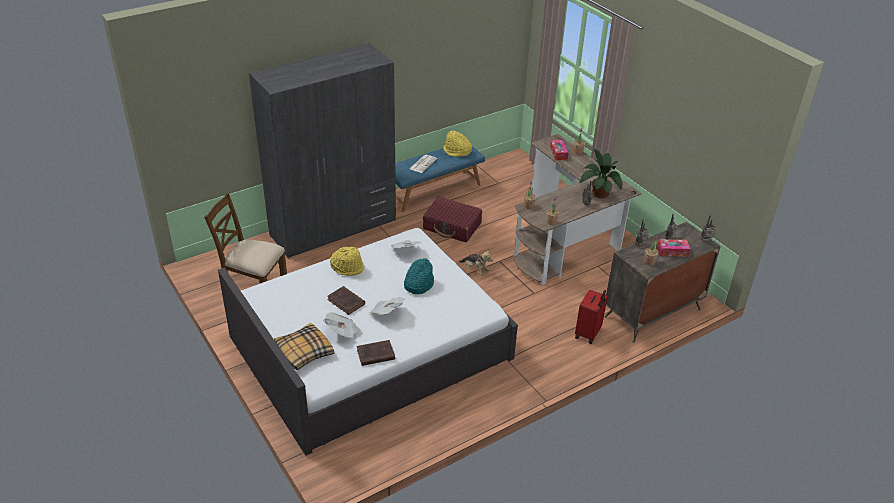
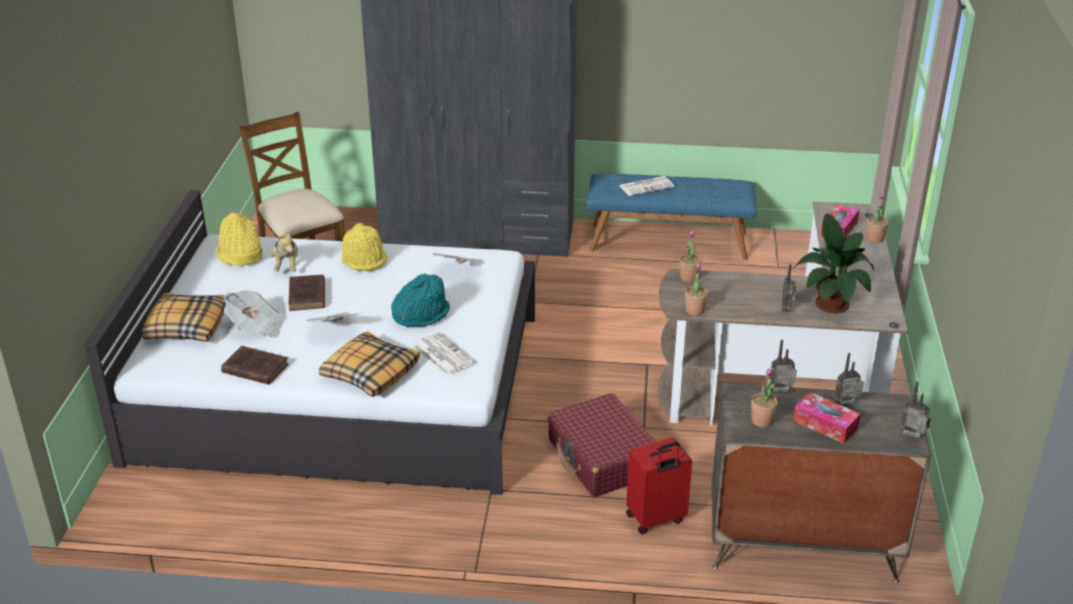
camera: 40 degrees right, 5 degrees down
red suitcase [423,197,482,242] -> red suitcase moved to [548,393,656,497]
yellow hat [443,130,472,157] -> yellow hat moved to [216,213,263,266]
plush toy [459,249,493,275] -> plush toy moved to [269,231,298,272]
none -> pillow [319,332,420,397]
none -> newspaper [413,332,474,375]

